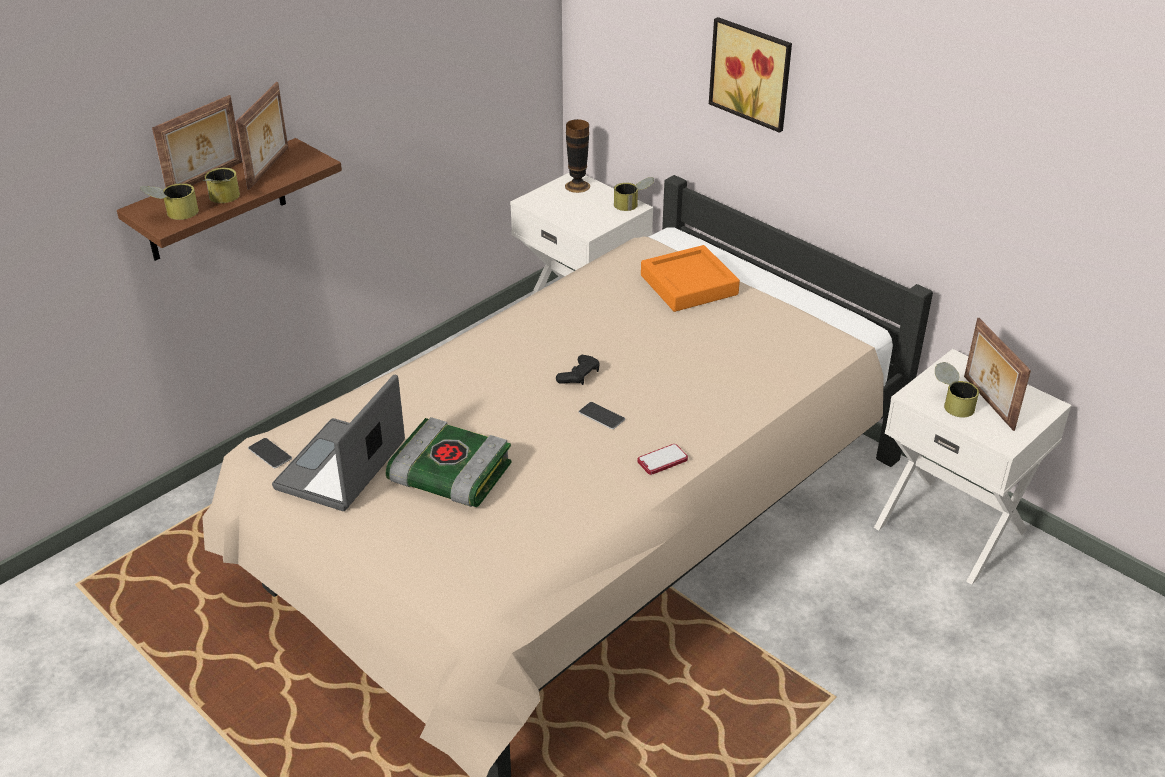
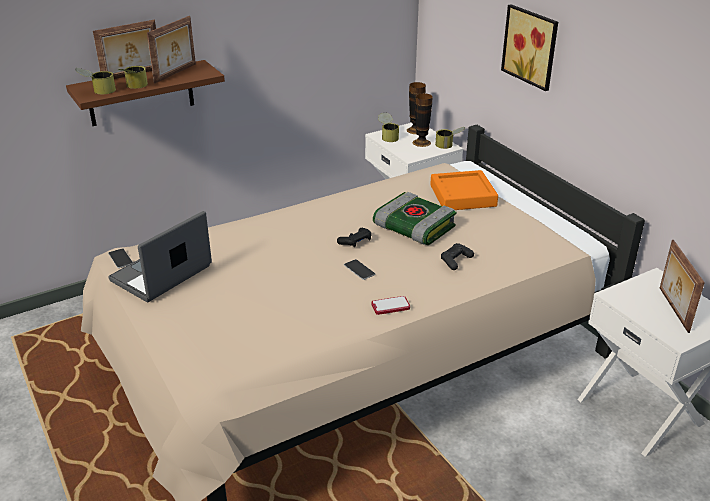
camera: 15 degrees right, 5 degrees down
book [386,417,511,507] -> book moved to [373,192,456,245]
can [935,362,979,418] -> can moved to [378,113,399,142]
none -> vase [413,93,433,147]
none -> black game controller [441,243,474,270]

